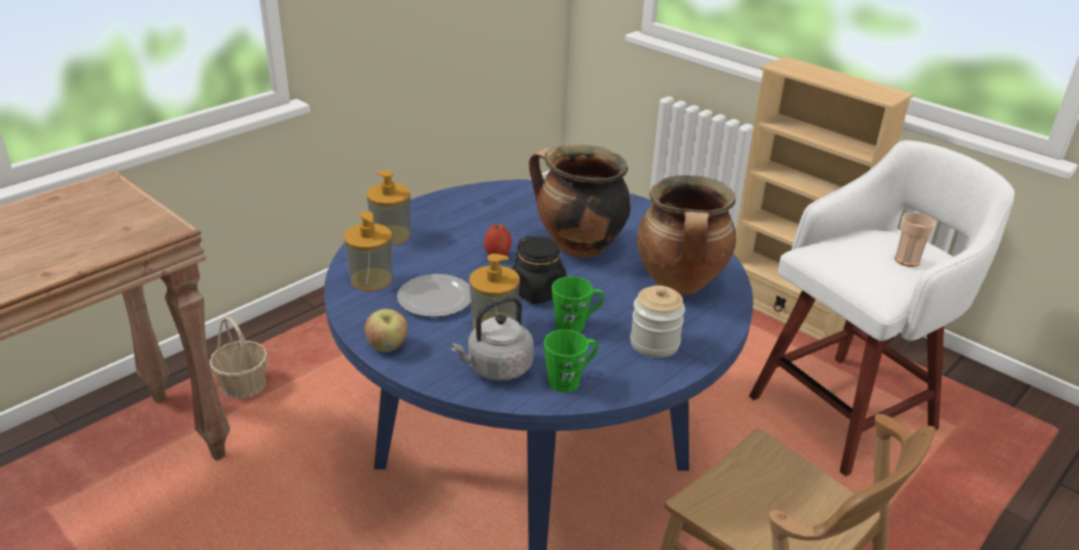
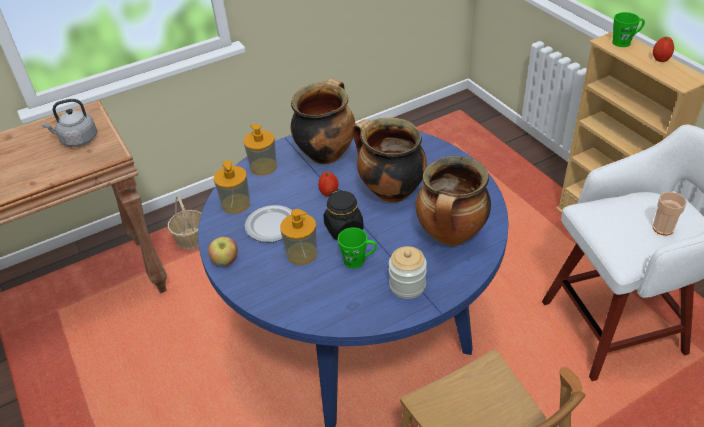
camera: 20 degrees right, 10 degrees up
grey kettle [450,296,534,381] -> grey kettle moved to [41,99,97,147]
green mug [544,330,598,392] -> green mug moved to [612,12,645,47]
none -> cooking pot [291,79,355,164]
none -> apple [653,37,674,62]

